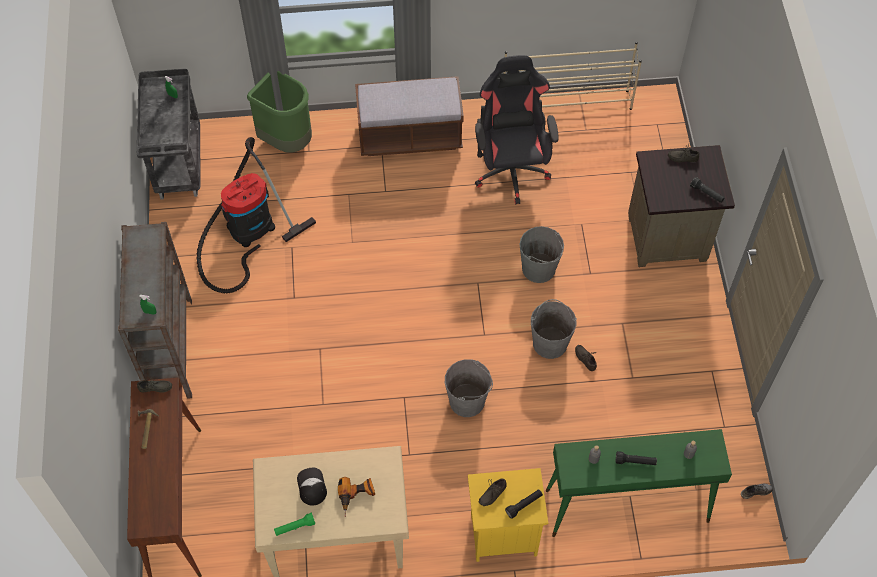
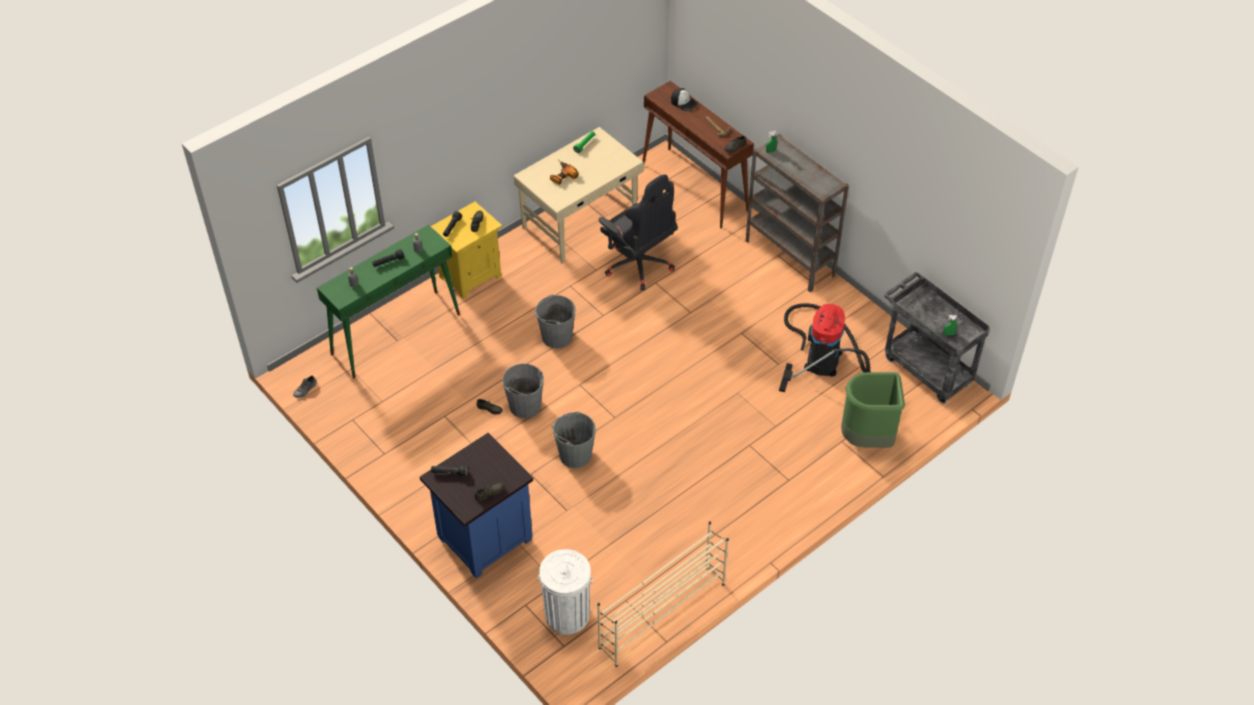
camera: 145 degrees right, 10 degrees down
cap [297,468,327,506] -> cap moved to [671,88,698,111]
brown bench [355,76,464,156] -> none
black office chair [475,55,559,204] -> black office chair moved to [598,175,678,291]
beige cabinet [628,145,735,267] -> blue cabinet [420,433,533,578]
none -> white trash can [538,549,593,635]

